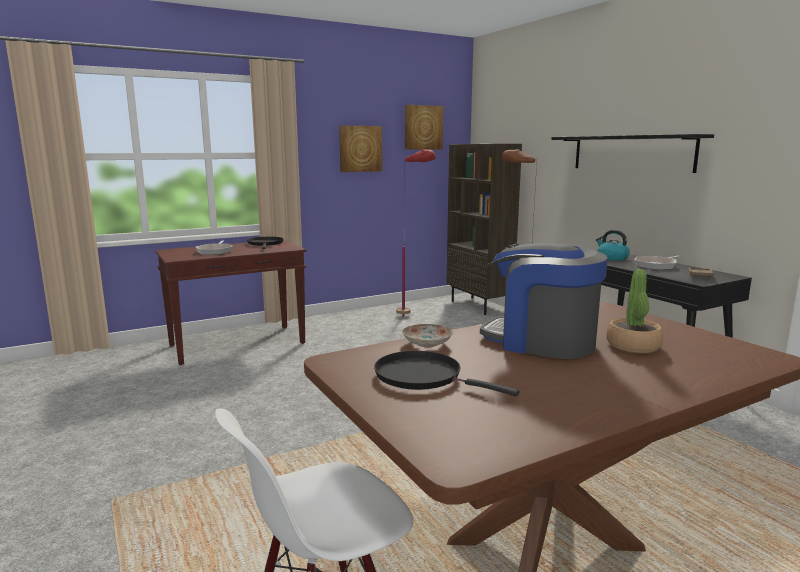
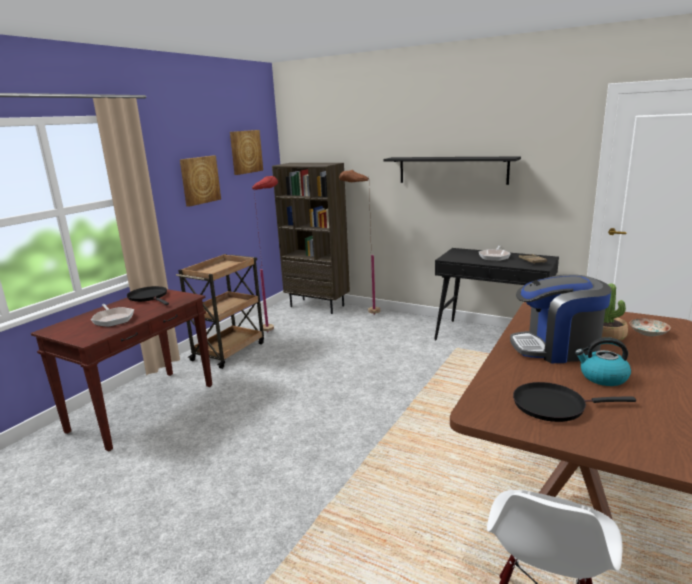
camera: 30 degrees left, 5 degrees up
plate [402,324,453,347] -> plate moved to [630,319,671,336]
kettle [596,230,630,261] -> kettle moved to [575,337,631,386]
none -> brown cart [176,254,264,369]

